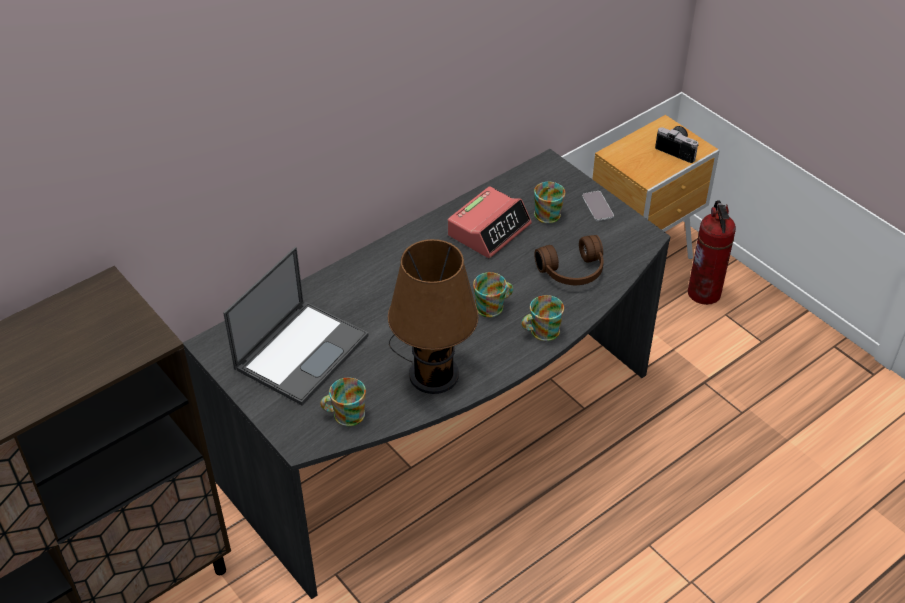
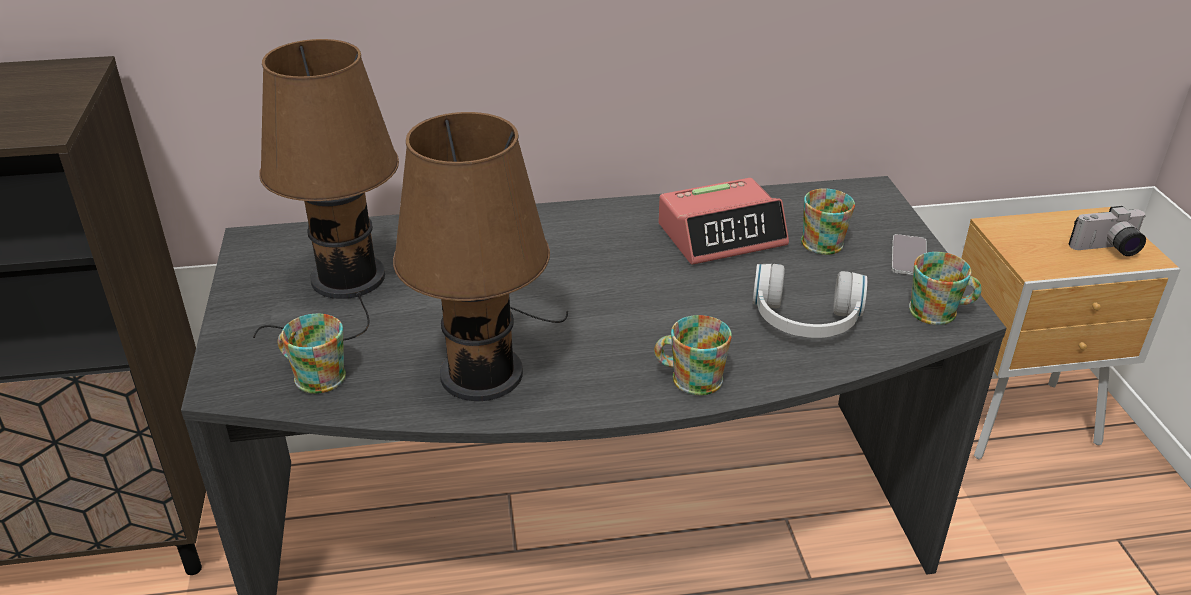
camera: 30 degrees right, 10 degrees down
laptop [223,247,368,405] -> brown table lamp [253,39,399,341]
mug [473,272,513,317] -> mug moved to [909,252,982,325]
brown headphones [534,235,604,285] -> white headphones [753,264,867,338]
camera [655,126,699,163] -> camera turned 105 degrees clockwise [1069,206,1146,256]
fire extinguisher [688,200,736,305] -> none

